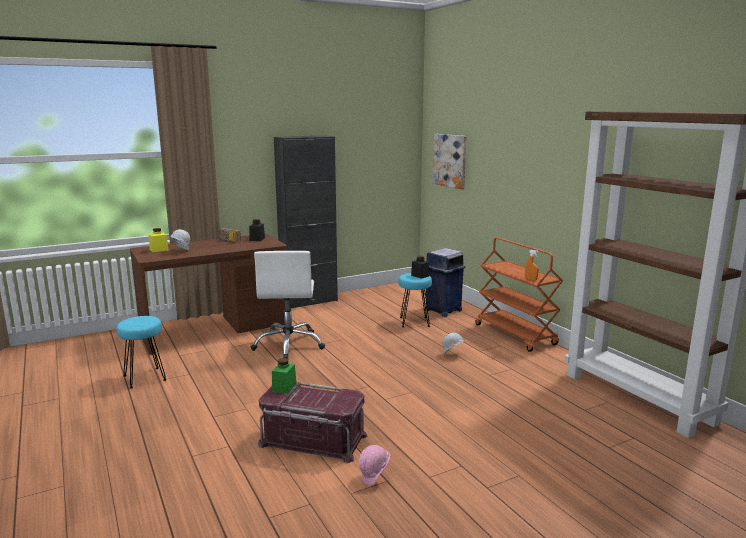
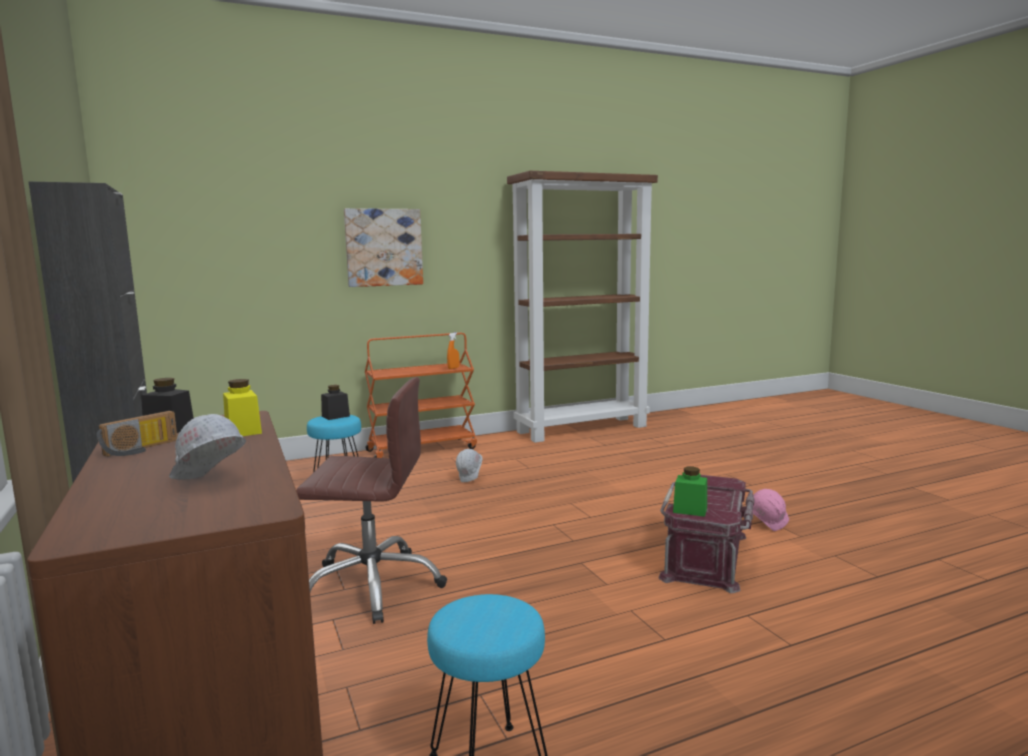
camera: 85 degrees left, 5 degrees down
yellow jar [149,228,169,252] -> yellow jar moved to [223,379,262,436]
white office chair [251,251,325,359] -> brown office chair [296,377,447,624]
blue trash can [426,248,465,317] -> none
picture [432,134,467,189] -> picture moved to [344,208,423,287]

